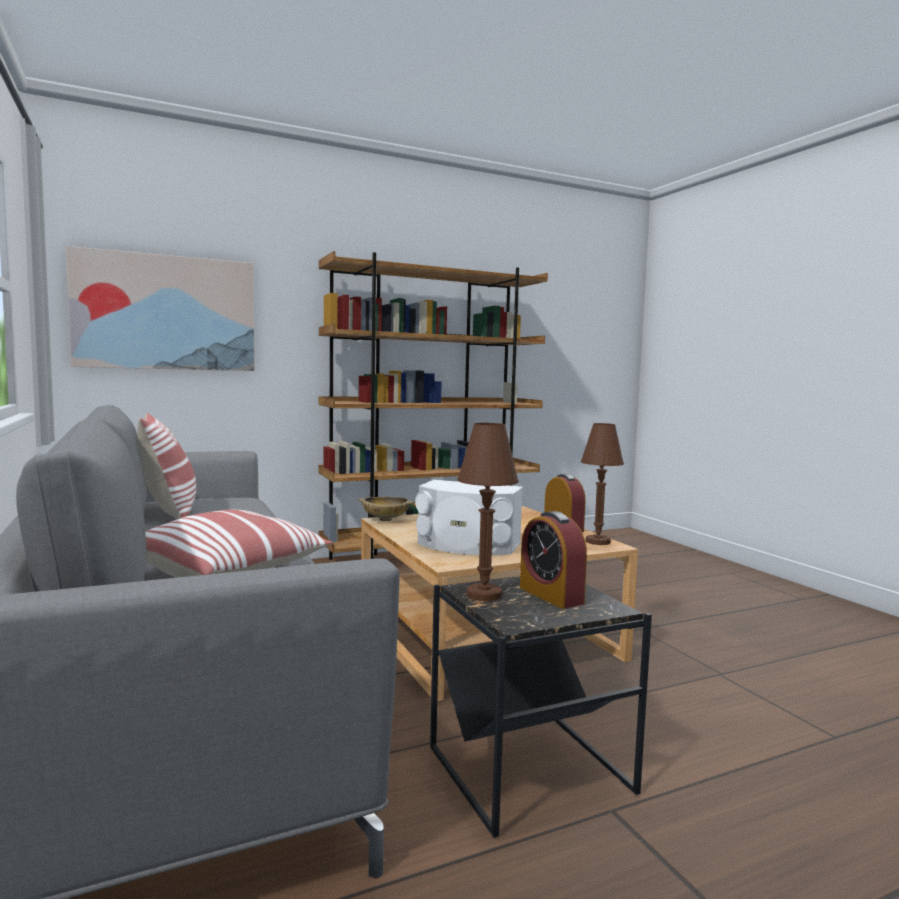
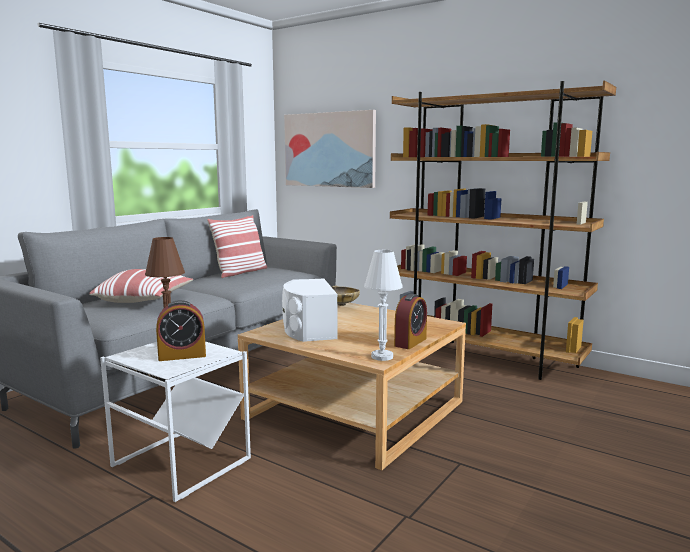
camera: 60 degrees right, 5 degrees up
black side table [430,576,652,838] -> white side table [100,342,251,502]
alarm clock [520,511,587,609] -> alarm clock turned 135 degrees counterclockwise [156,300,206,361]
brown table lamp [581,423,624,545] -> white table lamp [364,250,403,361]

